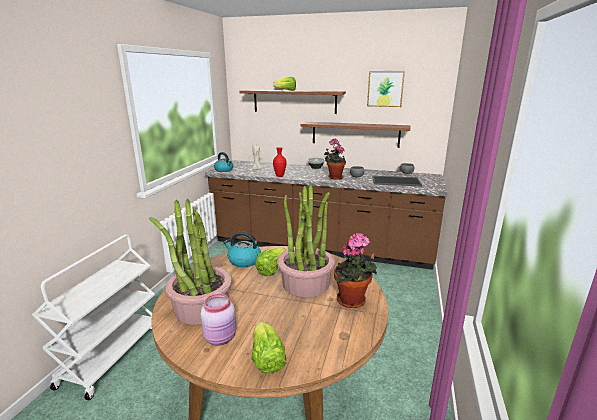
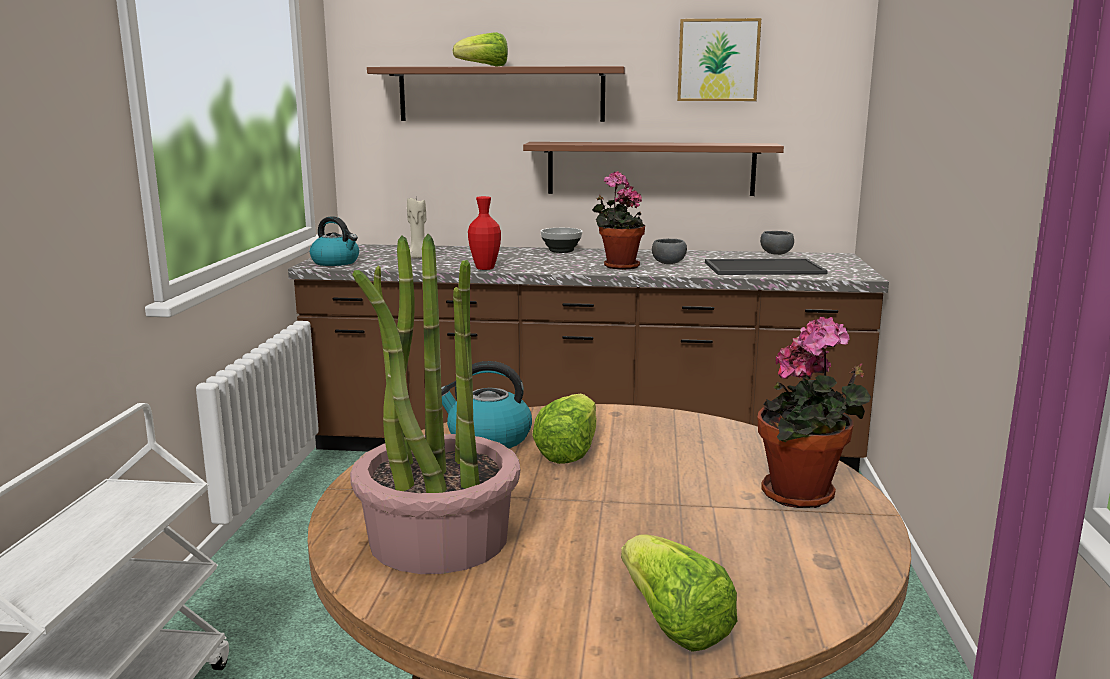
camera: 10 degrees left, 5 degrees down
pink jar [200,294,236,346] -> none
potted plant [277,184,335,297] -> none

